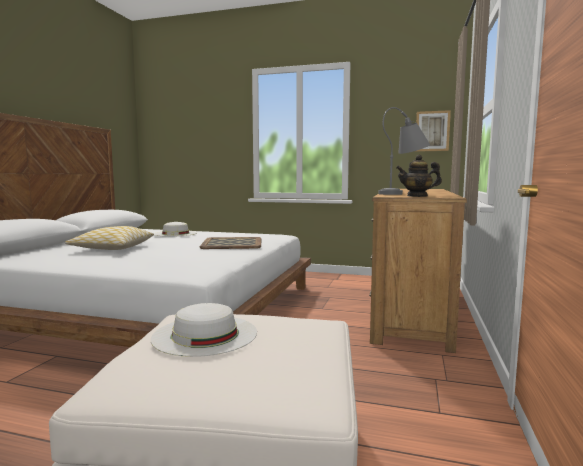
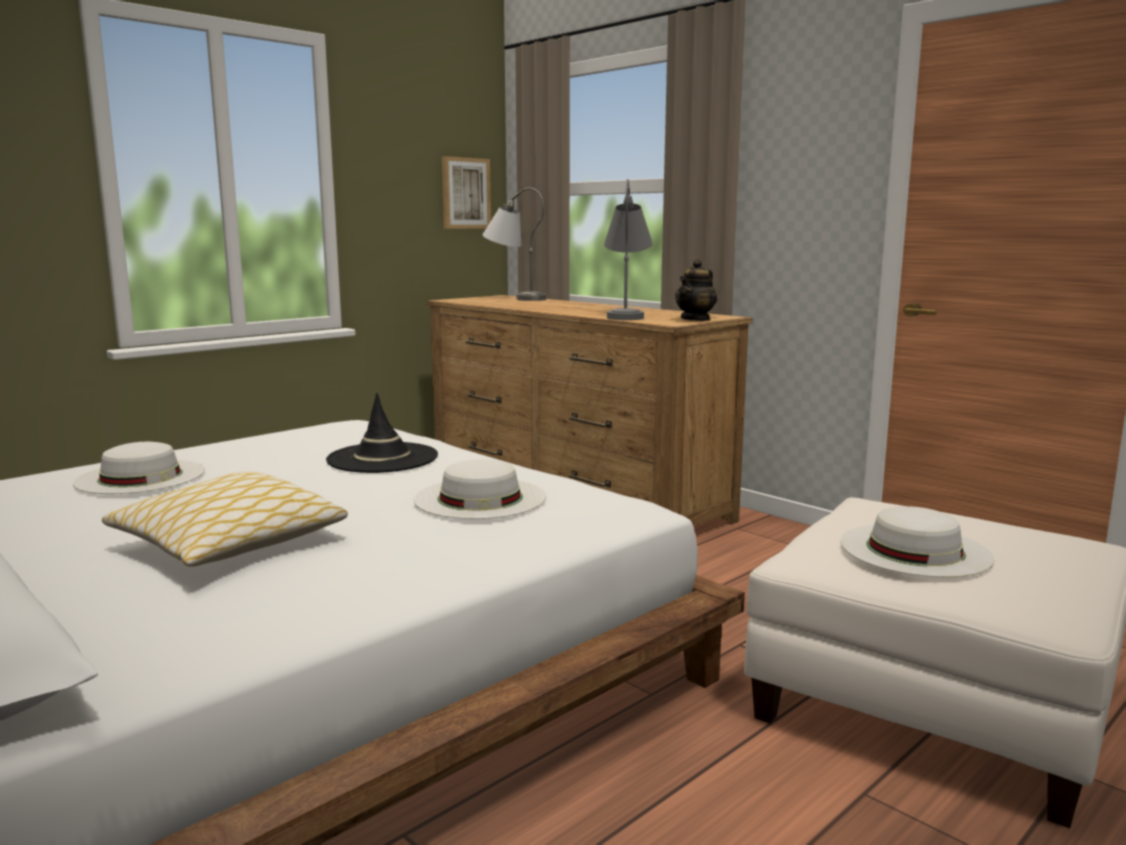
camera: 60 degrees left, 5 degrees up
tray [200,237,261,249] -> black hat [326,393,438,473]
none -> white hat [414,459,546,519]
none -> grey table lamp [483,188,546,301]

